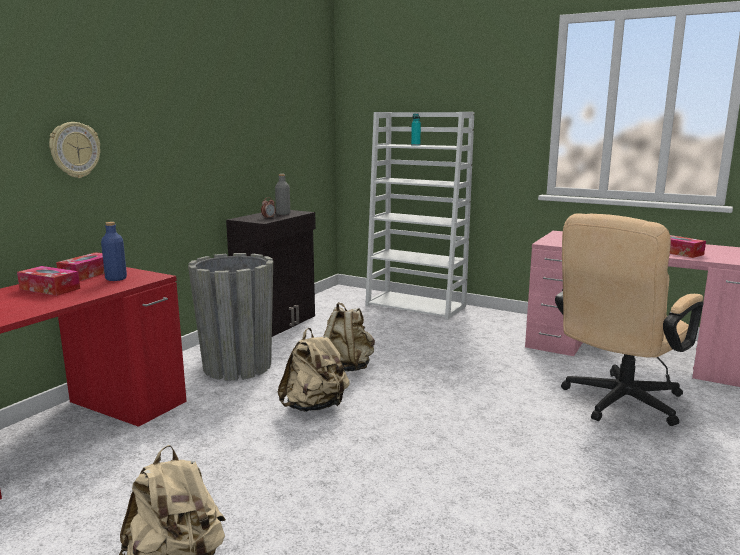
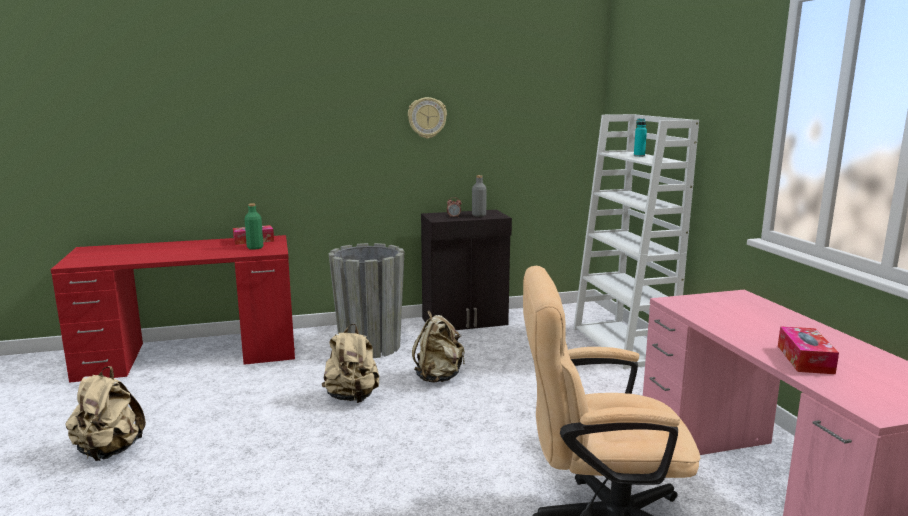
camera: 45 degrees right, 0 degrees up
tissue box [17,266,80,296] -> none
wall clock [49,122,100,178] -> wall clock moved to [408,97,447,139]
blue bottle [101,222,127,281] -> green bottle [245,203,263,250]

